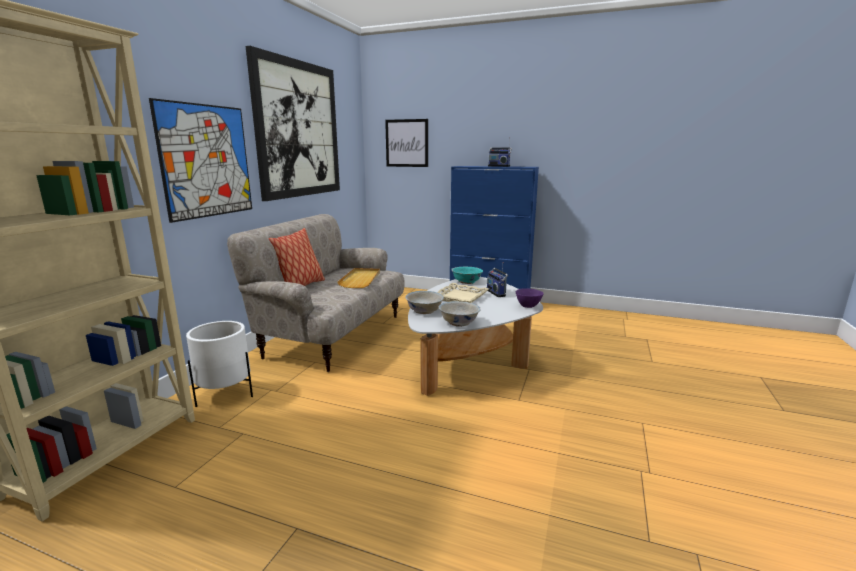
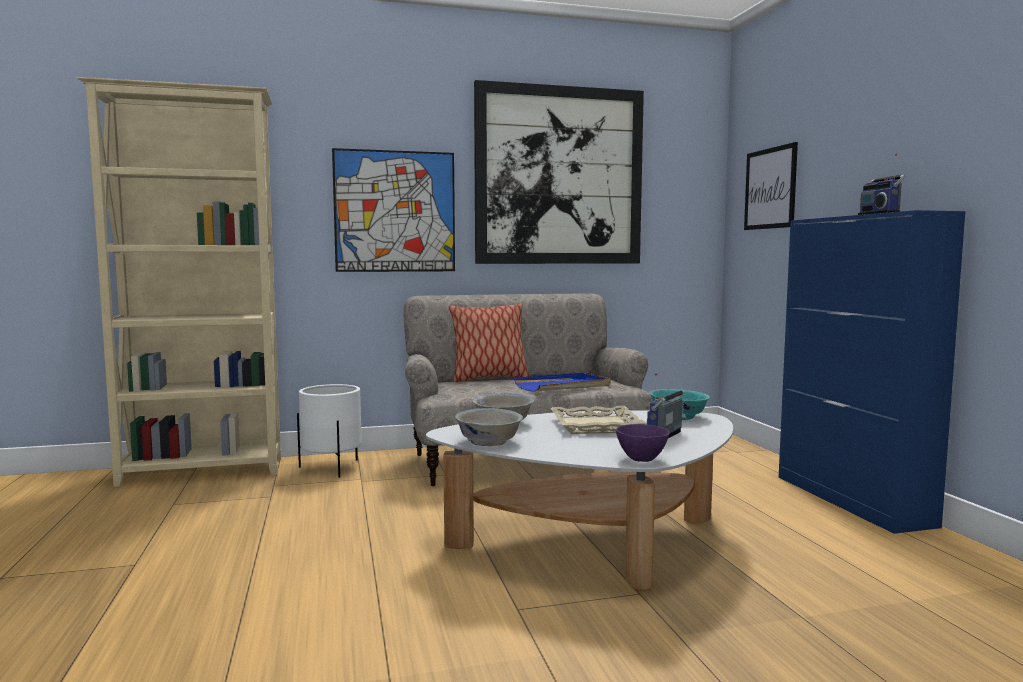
camera: 55 degrees right, 10 degrees down
beige tray [337,268,380,288] -> blue tray [514,373,611,392]

